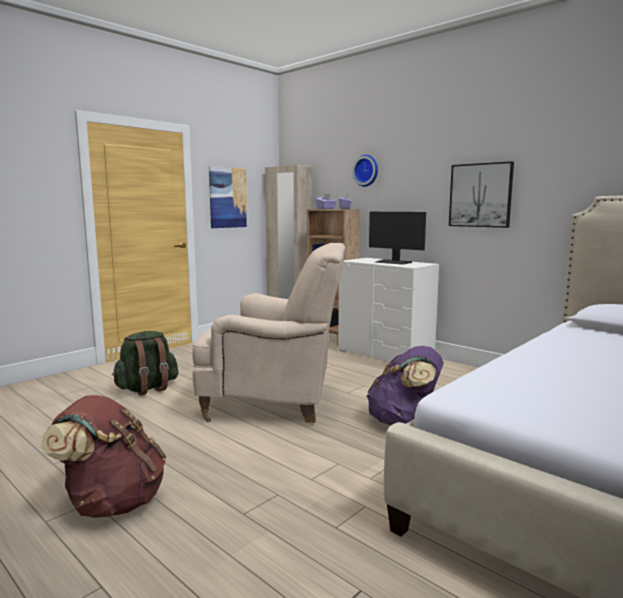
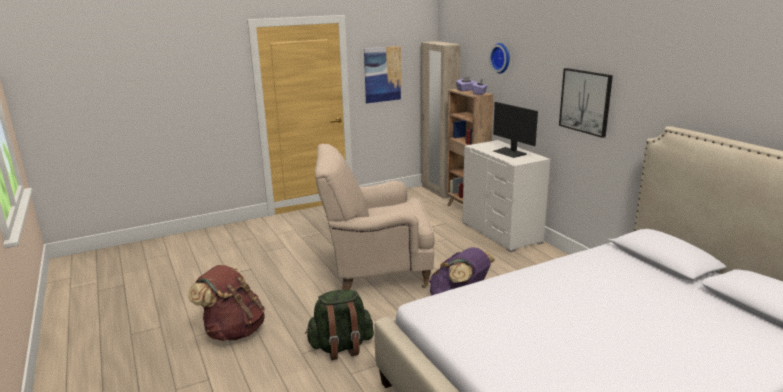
camera: 20 degrees right, 10 degrees up
green backpack [112,331,178,396] -> green backpack moved to [305,289,374,360]
beige armchair [192,243,345,423] -> beige armchair turned 150 degrees clockwise [315,144,435,290]

